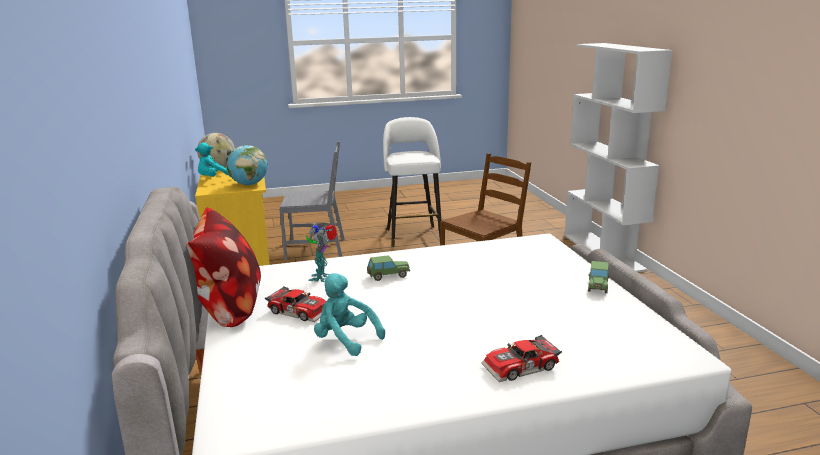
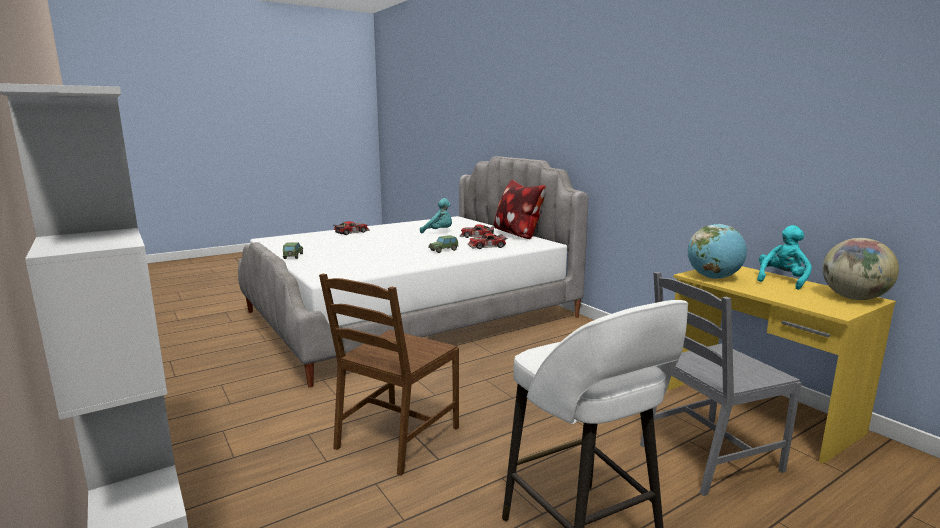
camera: 160 degrees right, 5 degrees down
toy robot [306,224,337,282] -> toy car [468,234,508,249]

